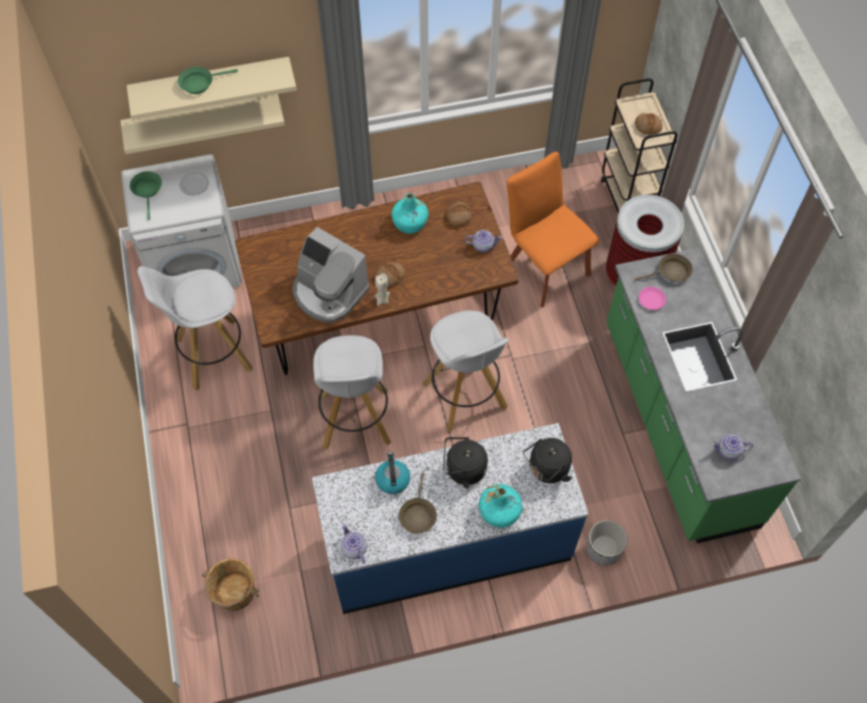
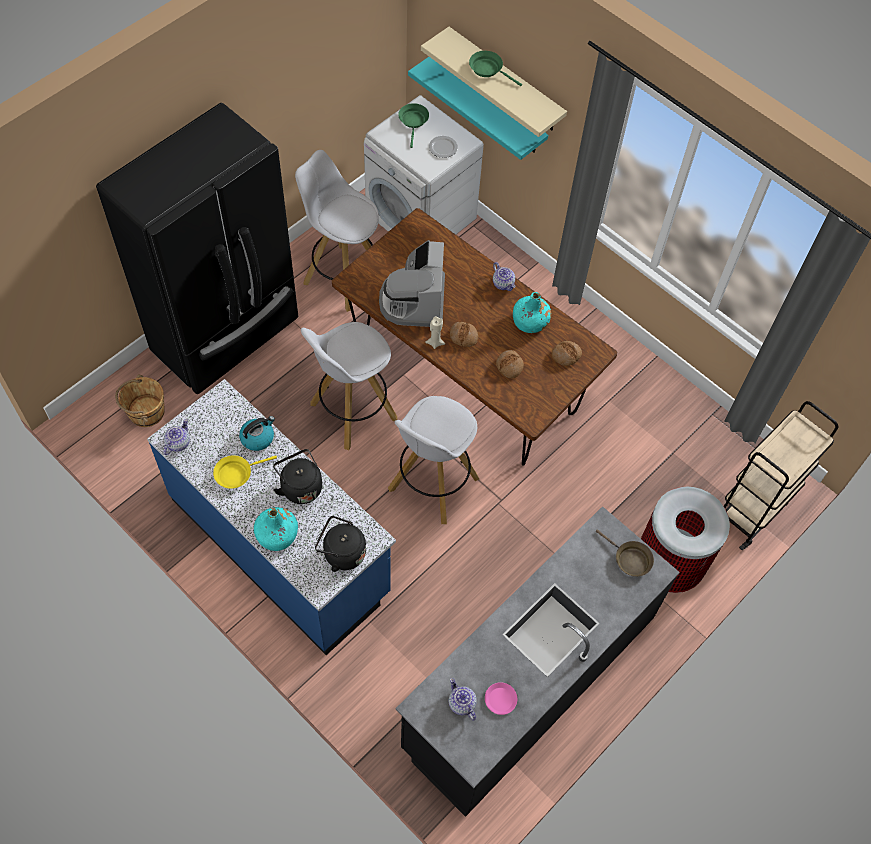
camera: 55 degrees right, 0 degrees up
beige shelf [120,94,285,154] -> turquoise shelf [408,57,548,160]
green frying pan [130,171,162,220] -> green frying pan turned 45 degrees counterclockwise [398,103,429,148]
brown frying pan [399,473,437,534] -> yellow frying pan [213,455,277,489]
teapot [465,230,502,253] -> teapot moved to [493,262,516,291]
orange chair [506,152,599,307] -> none
planter [586,520,628,565] -> none
green counter [606,248,801,543] -> black counter [396,506,680,817]
bread [635,113,662,135] -> bread moved to [496,350,524,378]
pink plate [639,287,666,310] -> pink plate moved to [485,682,517,715]
none -> black fridge [96,103,299,394]

